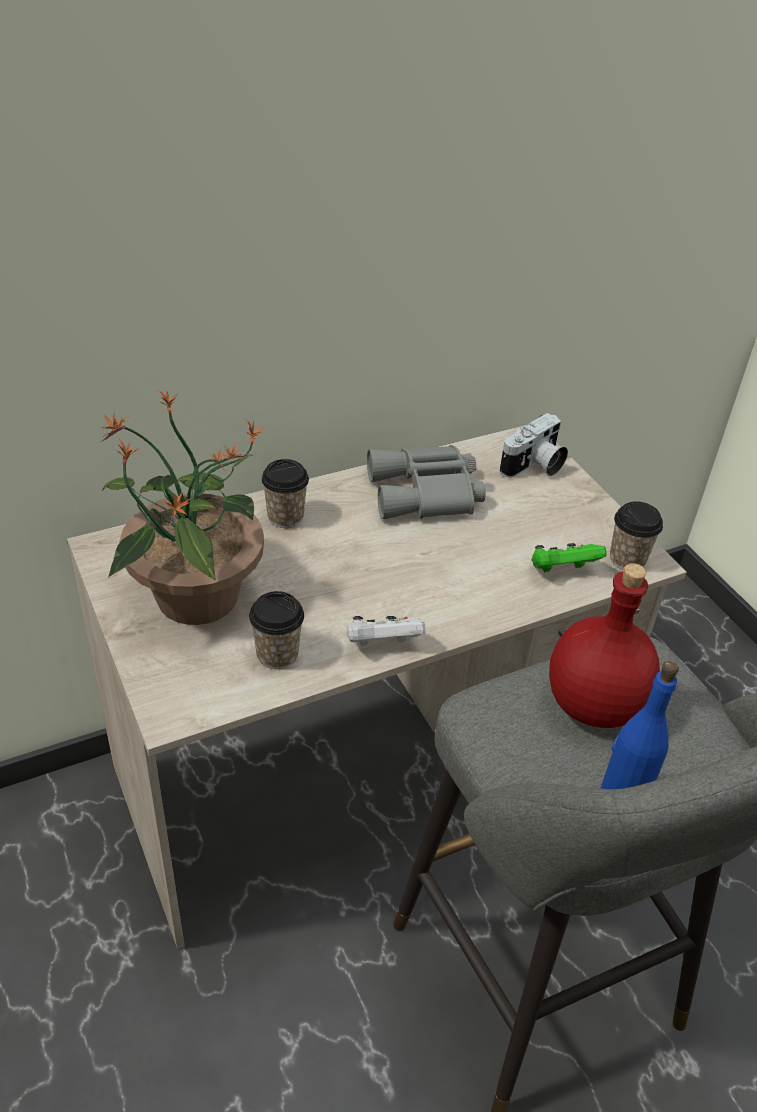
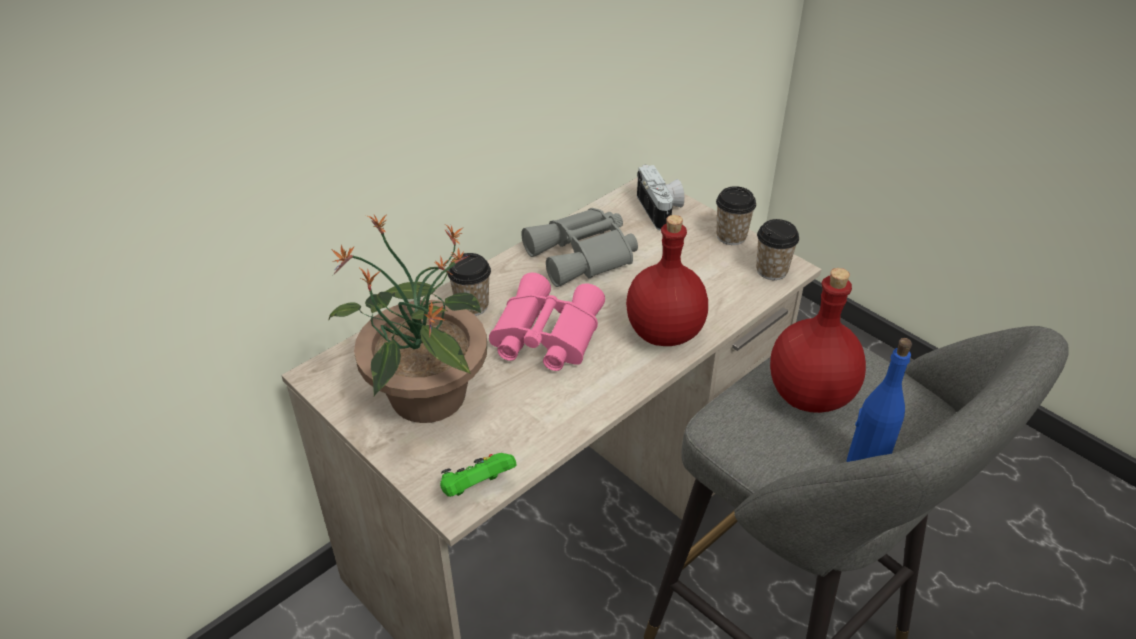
camera: 15 degrees left, 0 degrees up
cup [249,591,304,669] -> cup moved to [716,186,756,245]
white game controller [346,616,426,646] -> none
camera [500,413,568,478] -> camera turned 45 degrees counterclockwise [637,165,685,231]
green game controller [531,543,606,573] -> green game controller moved to [440,453,517,497]
none -> pink binoculars [489,273,605,371]
none -> red bottle [626,215,708,346]

